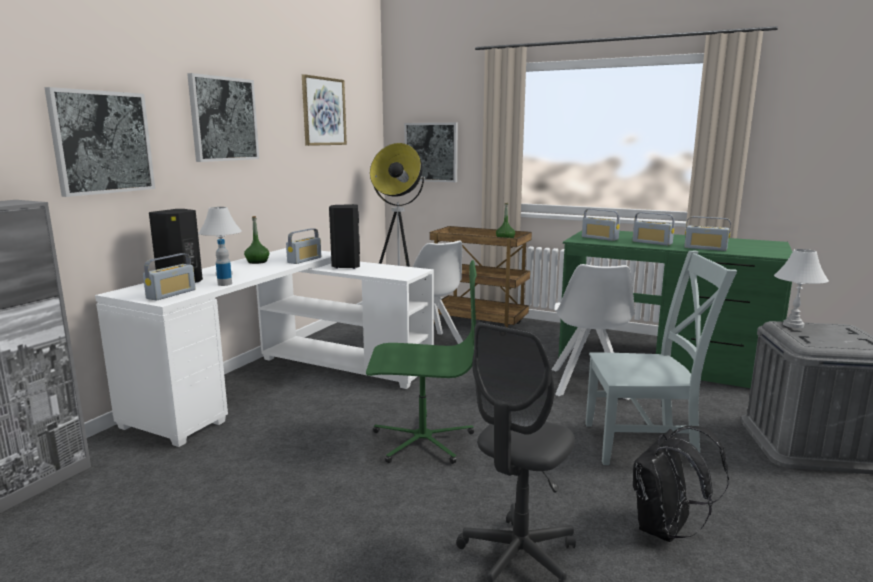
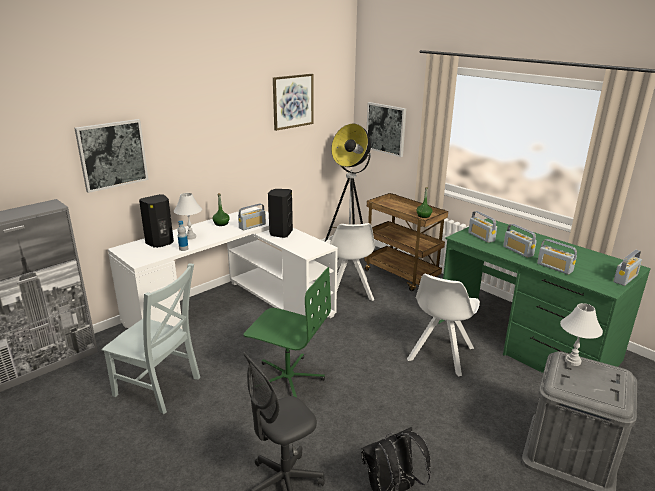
camera: 20 degrees right, 10 degrees up
radio [143,253,196,301] -> radio moved to [613,250,642,286]
picture [187,73,259,162] -> none
grey chair [585,251,737,467] -> grey chair moved to [102,263,200,414]

